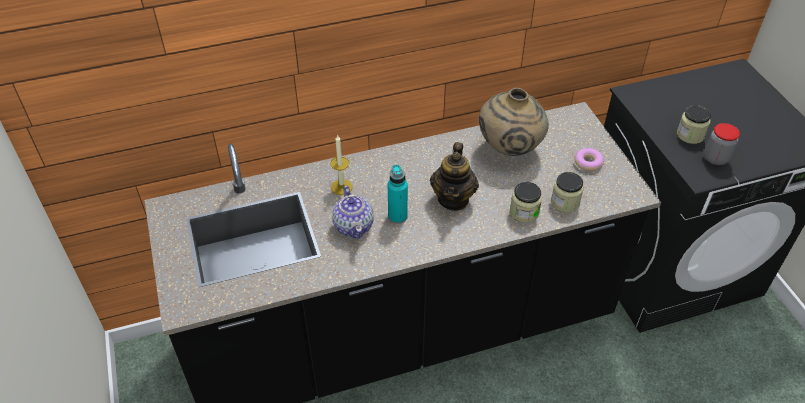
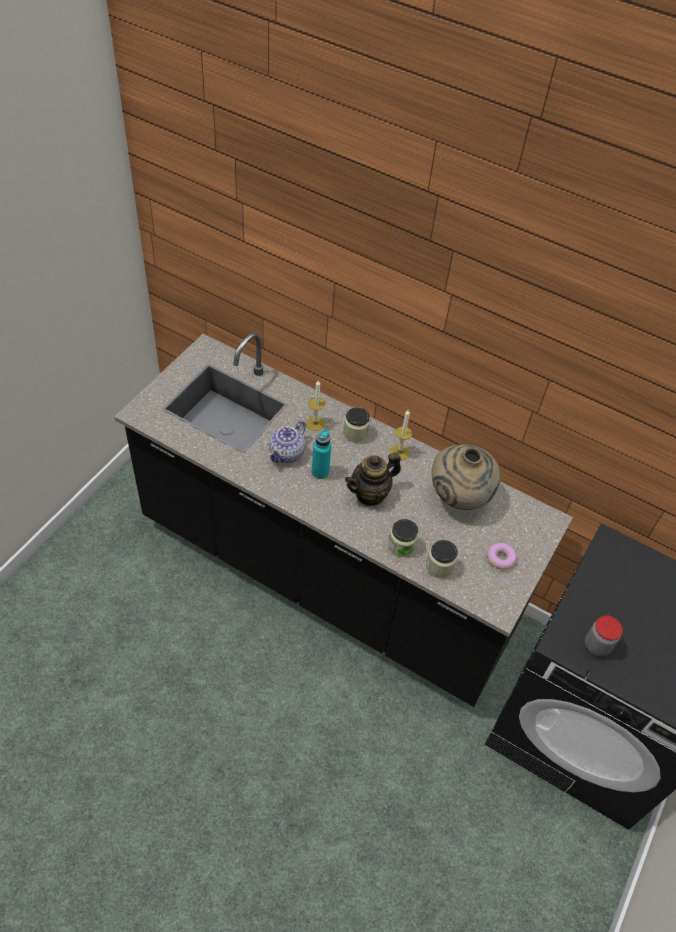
camera: 45 degrees right, 5 degrees up
jar [677,105,711,144] -> jar moved to [343,407,370,443]
none -> candle [390,410,412,460]

